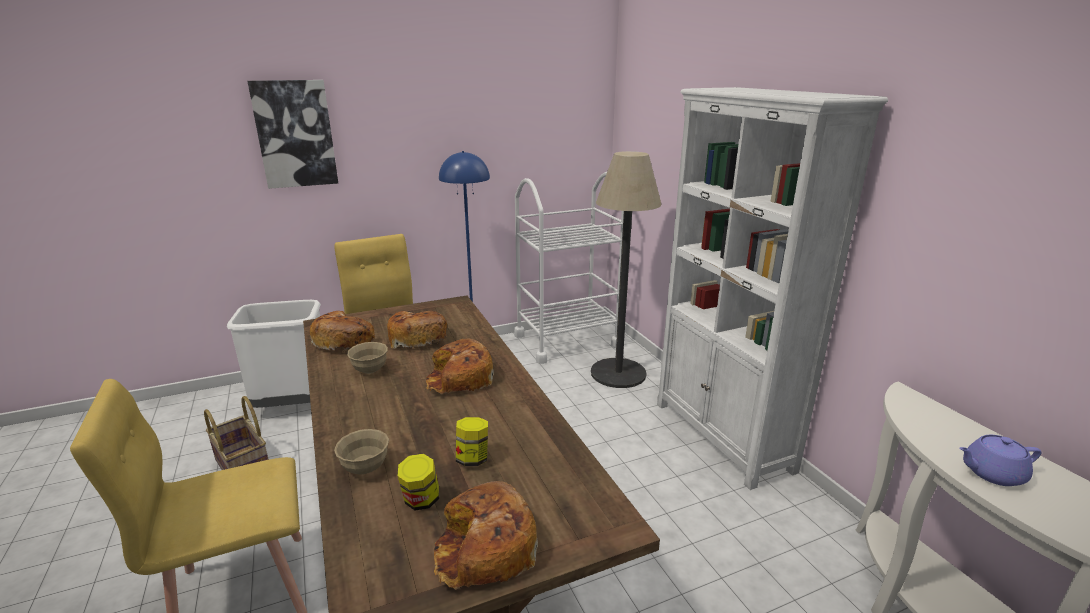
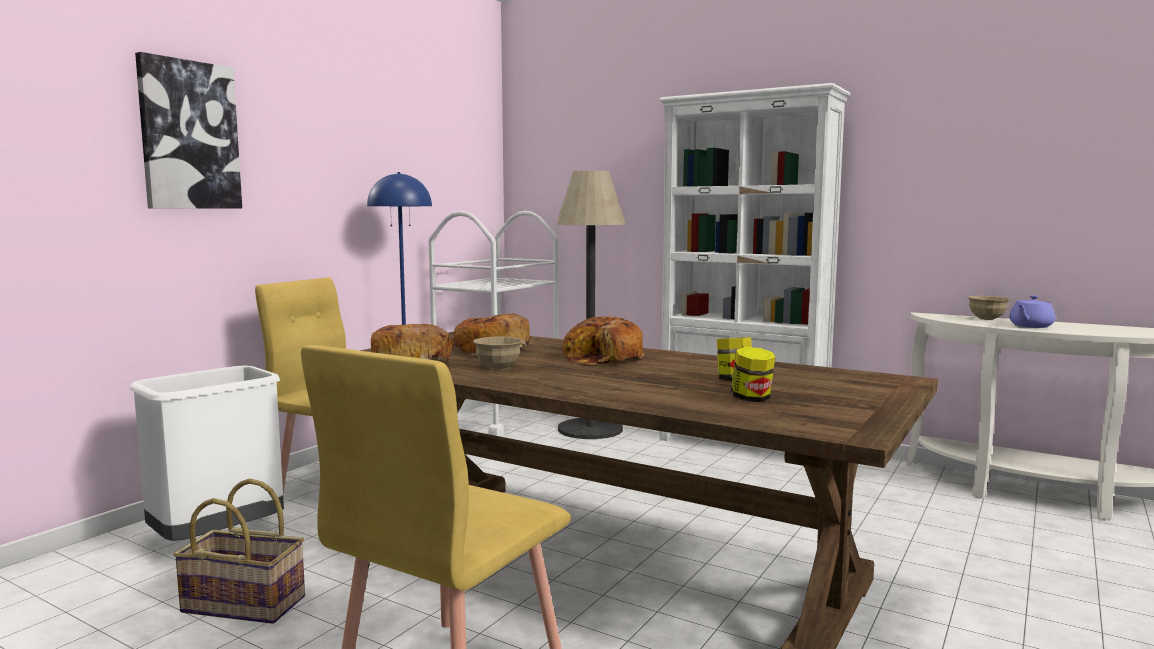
camera: 35 degrees left, 15 degrees down
beige bowl [334,429,389,475] -> beige bowl moved to [968,296,1010,320]
bread [433,481,538,590] -> none

